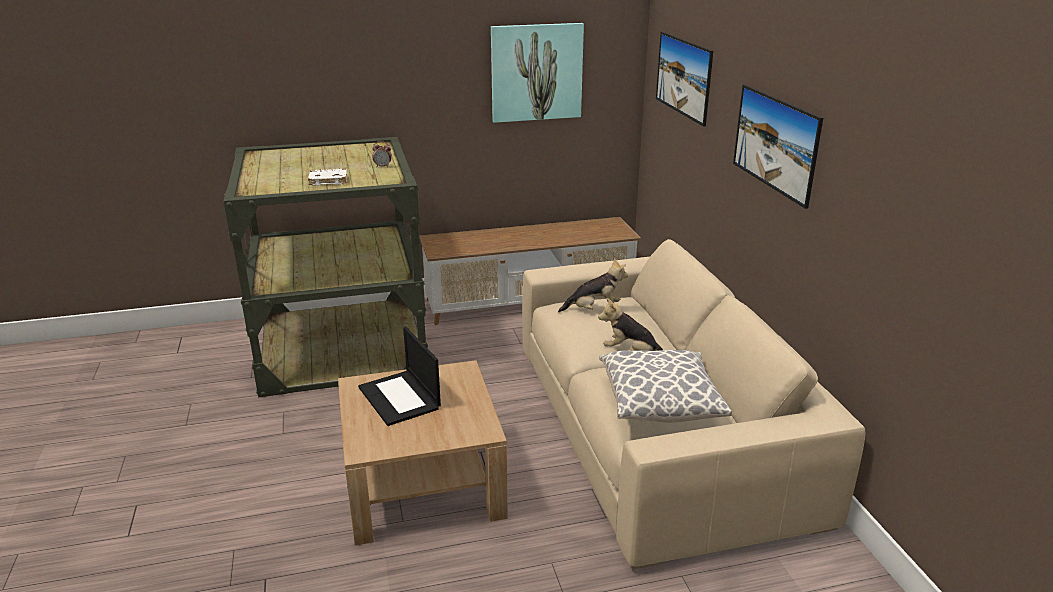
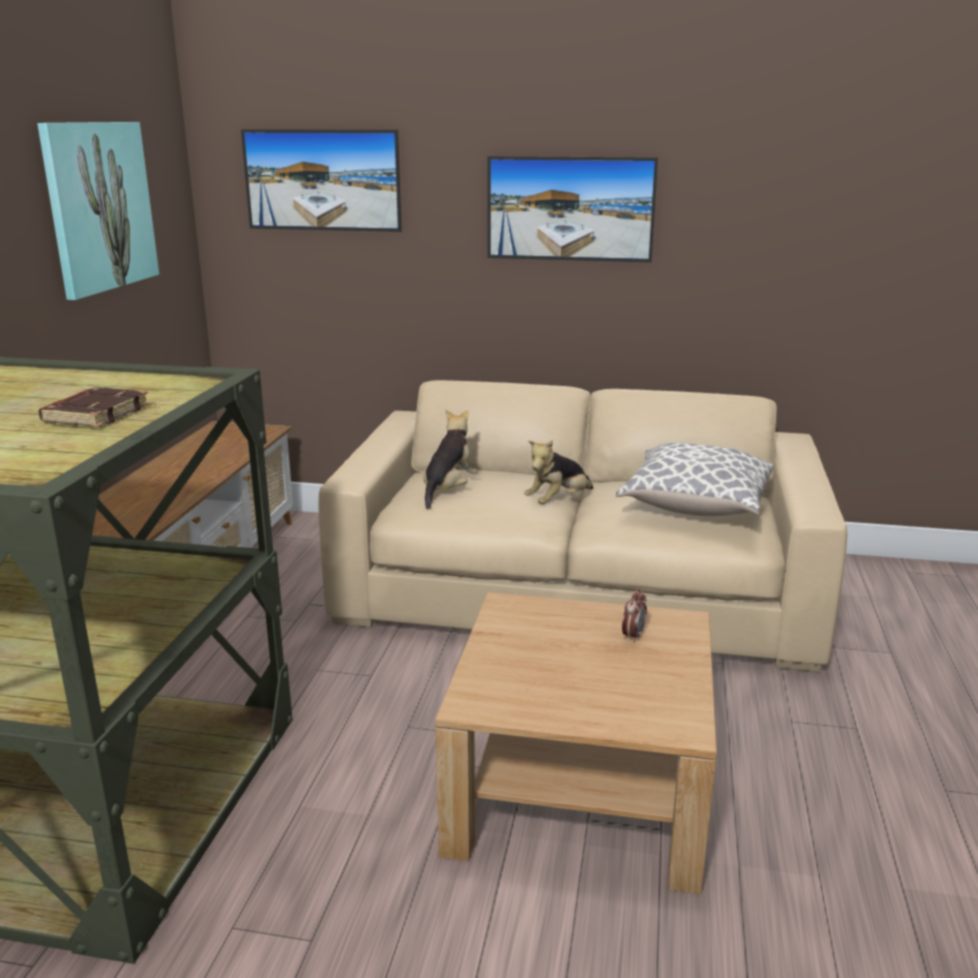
camera: 65 degrees left, 5 degrees down
white book [308,169,347,186] -> brown book [39,387,149,427]
laptop [358,326,441,426] -> none
alarm clock [372,141,392,167] -> alarm clock moved to [622,589,647,643]

